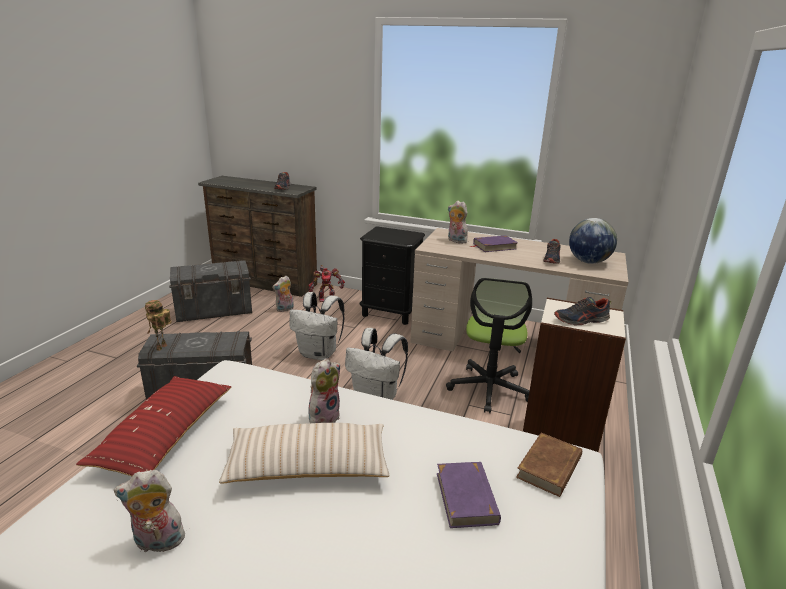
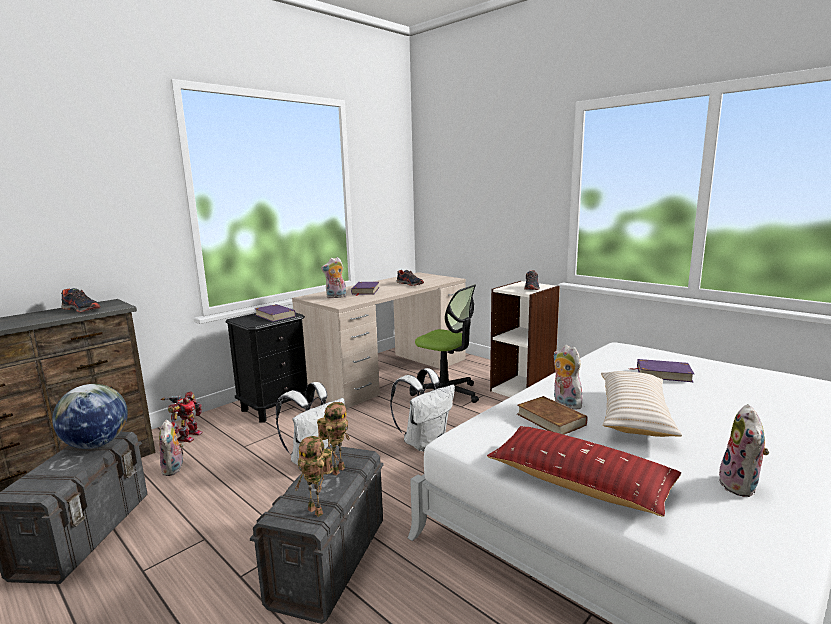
camera: 65 degrees left, 10 degrees down
brown book [516,433,582,497] -> brown book moved to [517,396,587,435]
globe [569,218,617,264] -> globe moved to [52,384,128,449]
none -> purple book [254,304,296,322]
none -> toy robot [317,402,350,475]

